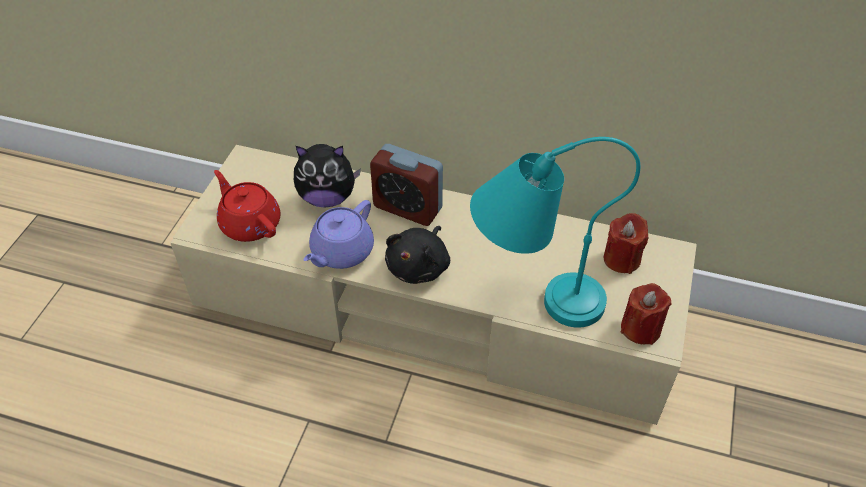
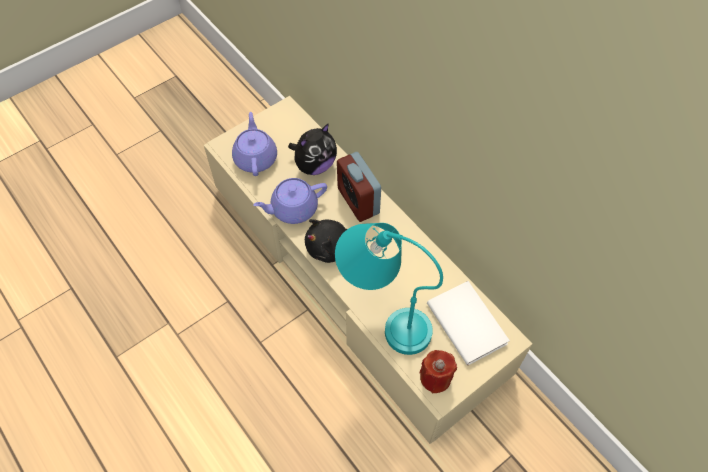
camera: 35 degrees right, 10 degrees up
red teapot [214,170,281,242] -> purple teapot [232,112,277,176]
plush toy [294,144,361,208] -> plush toy turned 75 degrees counterclockwise [288,123,337,175]
red candle [604,213,648,274] -> white book [427,281,510,366]

